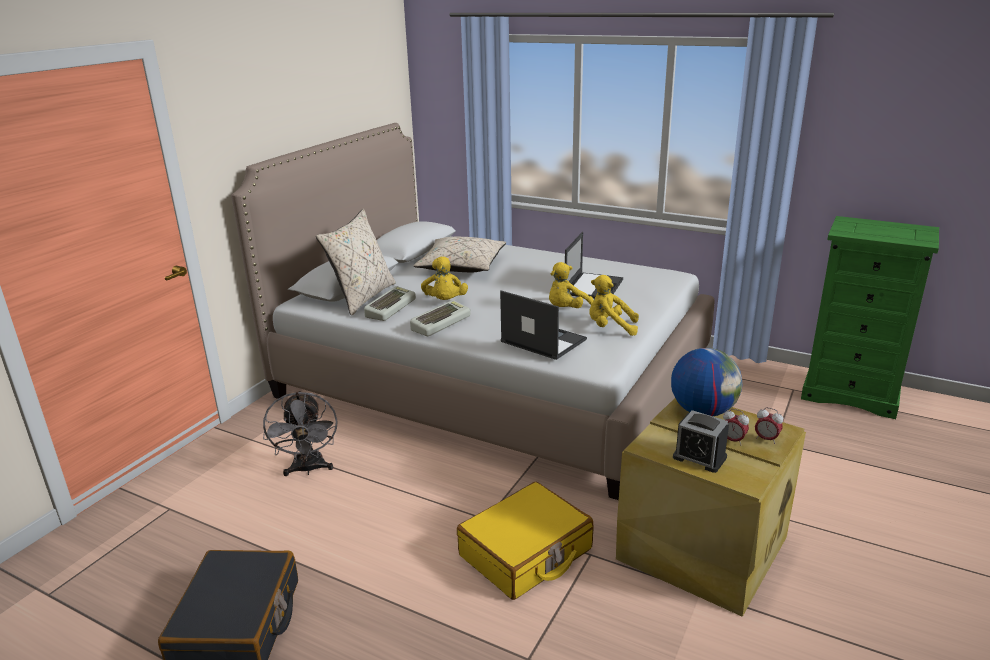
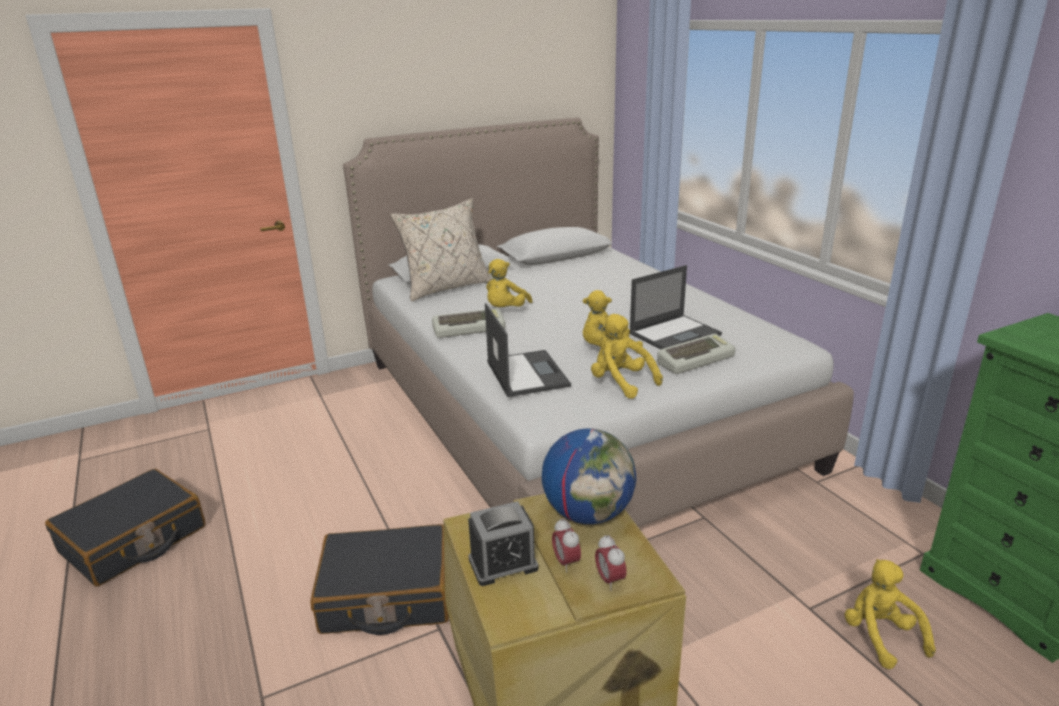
camera: 35 degrees right, 0 degrees up
grey fan [263,391,337,476] -> none
keyboard [364,286,416,321] -> keyboard moved to [657,334,735,374]
beige pillow [414,236,506,273] -> none
yellow suitcase [457,482,594,600] -> black suitcase [310,524,449,635]
alarm clock [673,410,729,473] -> alarm clock turned 90 degrees counterclockwise [468,501,539,586]
none -> yellow plush toy [845,559,936,669]

